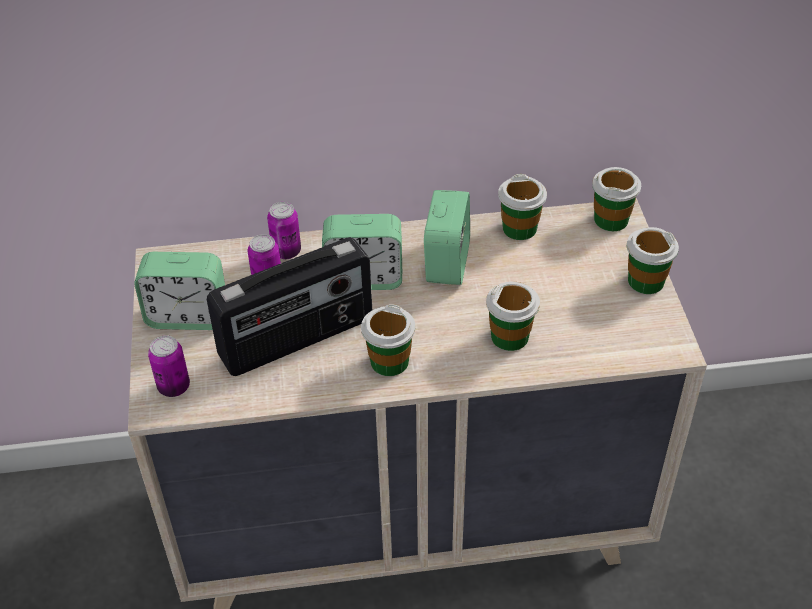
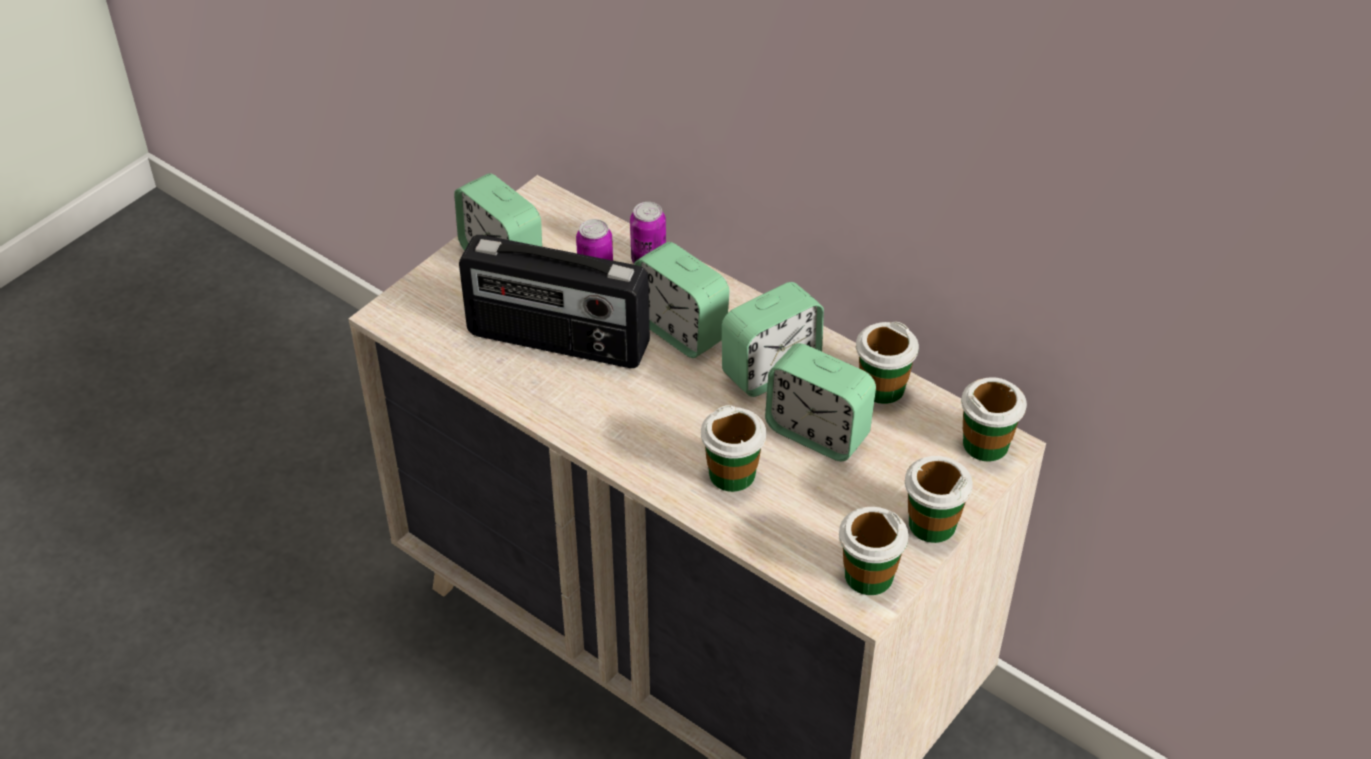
camera: 45 degrees right, 0 degrees up
can [148,335,190,397] -> none
cup [361,304,415,376] -> cup moved to [839,507,908,595]
none -> alarm clock [765,343,876,461]

